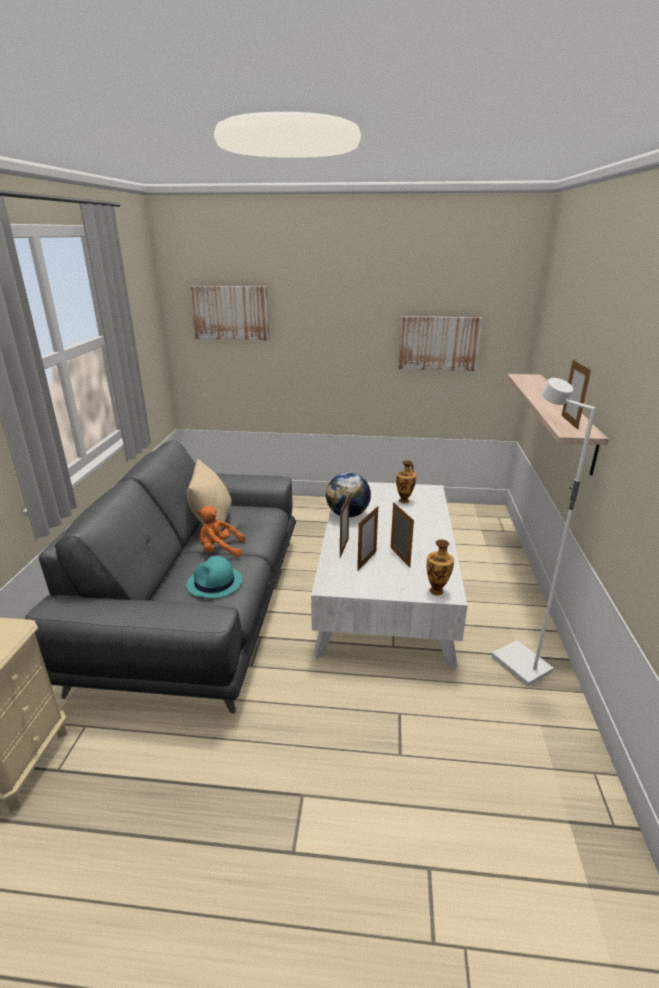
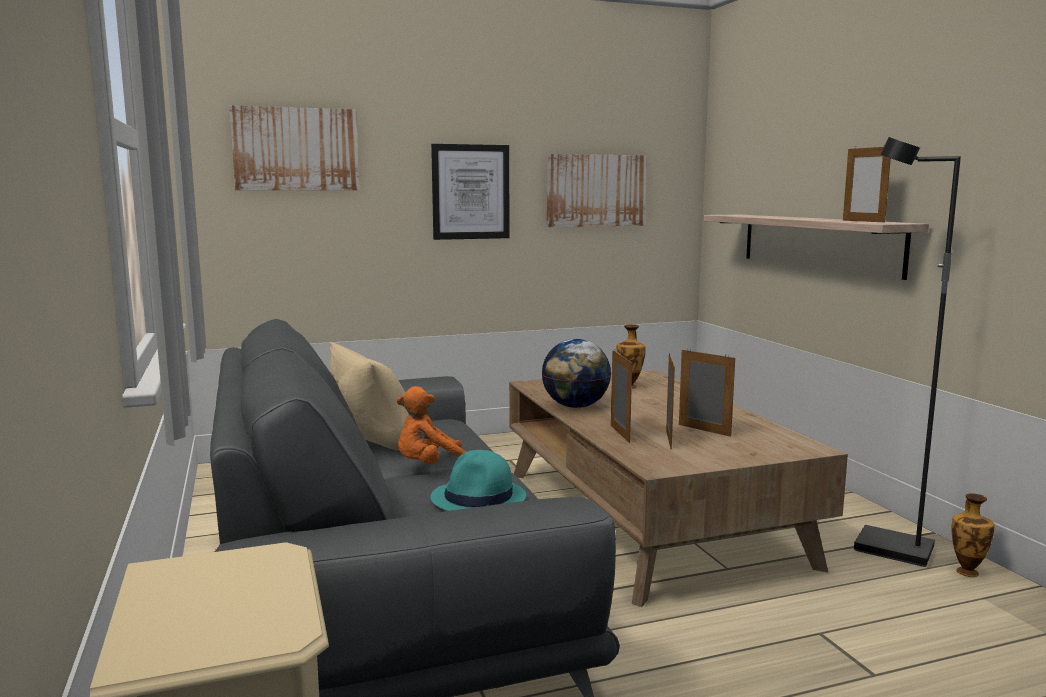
camera: 25 degrees left, 15 degrees down
white coffee table [311,482,468,670] -> brown coffee table [509,370,848,607]
vase [427,539,454,596] -> vase moved to [951,493,995,577]
white floor lamp [492,378,596,686] -> black floor lamp [854,137,961,567]
none -> picture [431,144,510,240]

